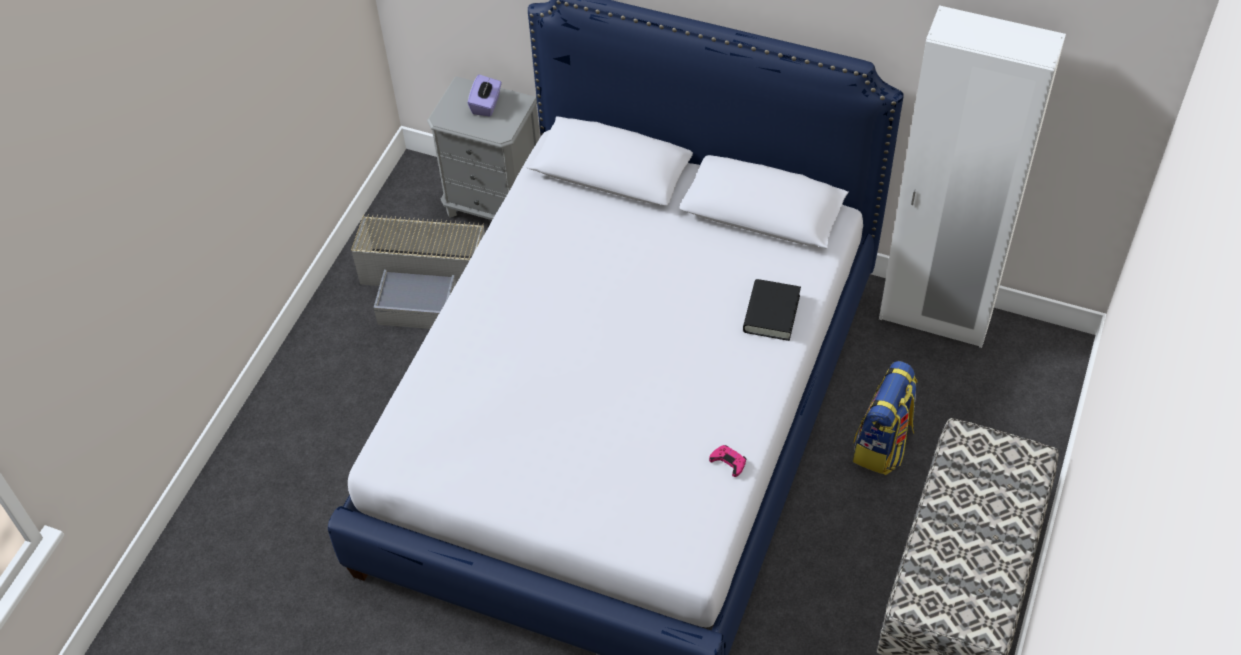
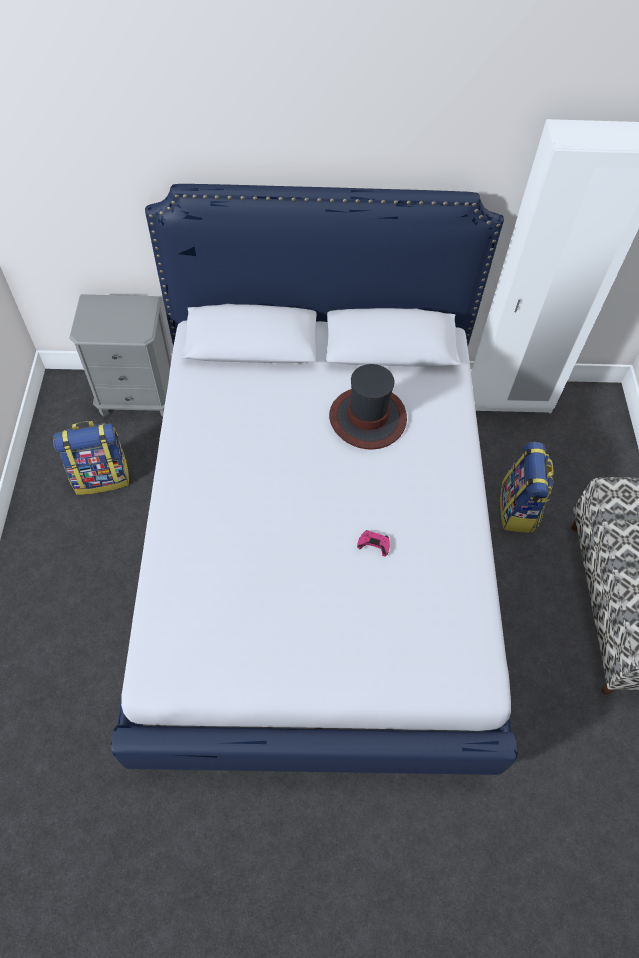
camera: 25 degrees left, 5 degrees up
grey storage box [351,214,485,329] -> backpack [53,421,129,495]
purple tissue box [468,75,502,117] -> none
pink game controller [709,445,747,477] -> pink game controller moved to [357,530,390,556]
black book [743,279,801,341] -> none
none -> hat [329,364,407,450]

